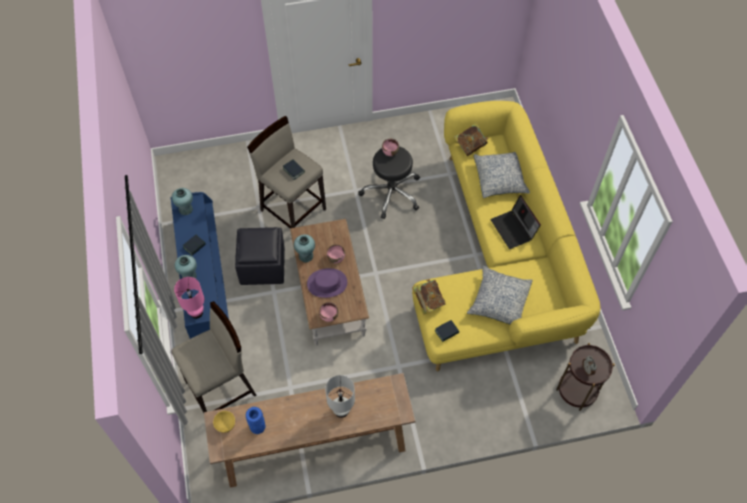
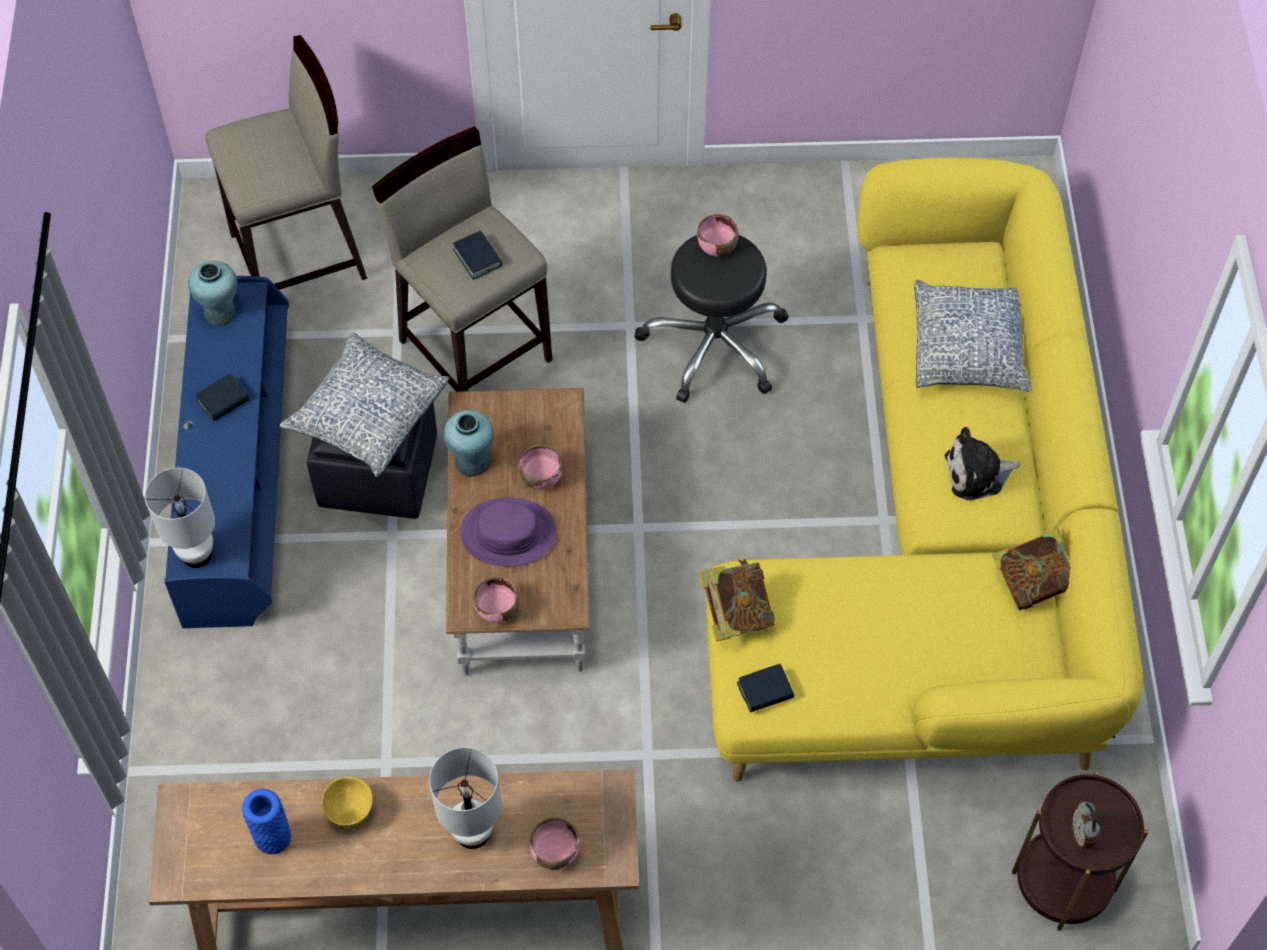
camera: 10 degrees right, 0 degrees up
beige stool [171,301,257,413] -> beige stool moved to [205,35,367,290]
pink table lamp [174,277,204,319] -> white table lamp [145,468,215,568]
turquoise vase [175,255,197,279] -> none
yellow bowl [213,411,235,433] -> yellow bowl moved to [322,777,373,827]
book [454,123,488,156] -> book moved to [992,528,1071,610]
pillow [467,266,533,325] -> pillow moved to [280,332,450,477]
laptop [490,195,541,249] -> plush toy [945,427,1021,500]
none -> pink bowl [530,818,580,870]

